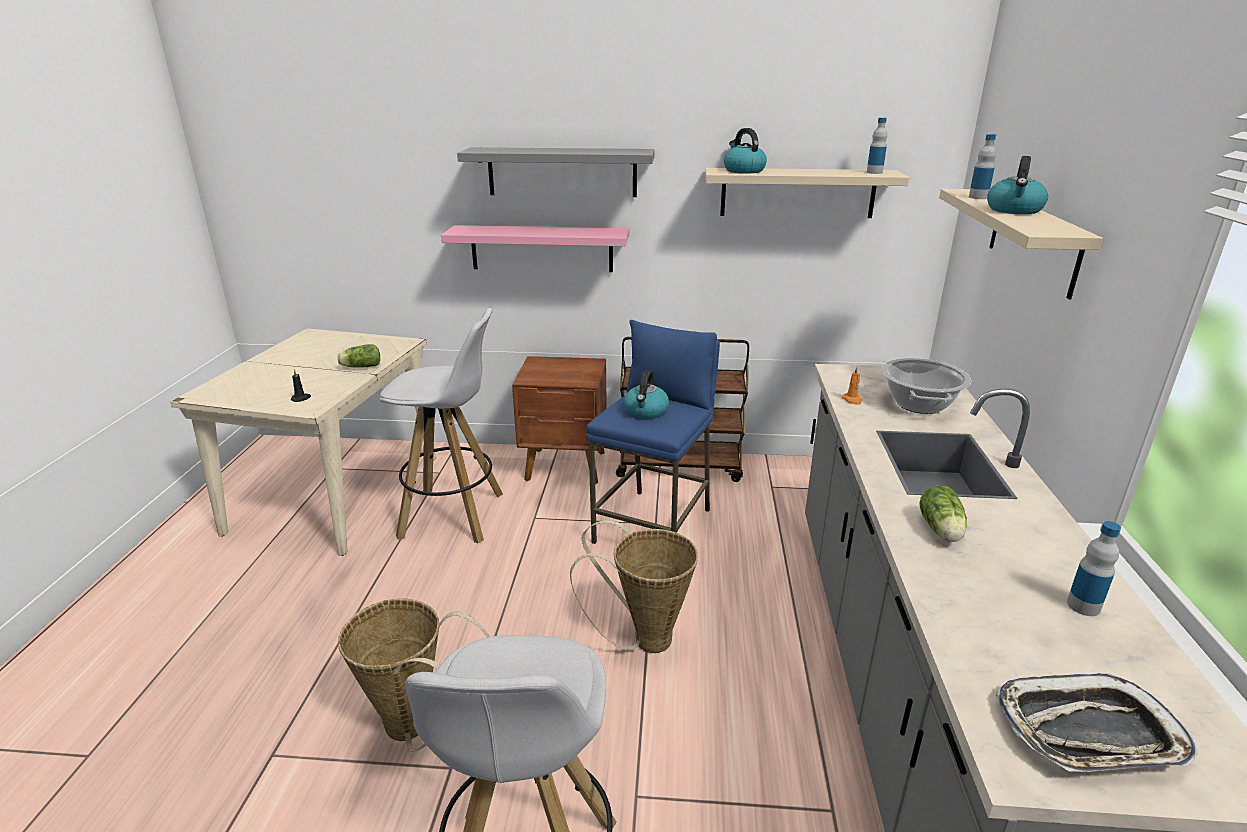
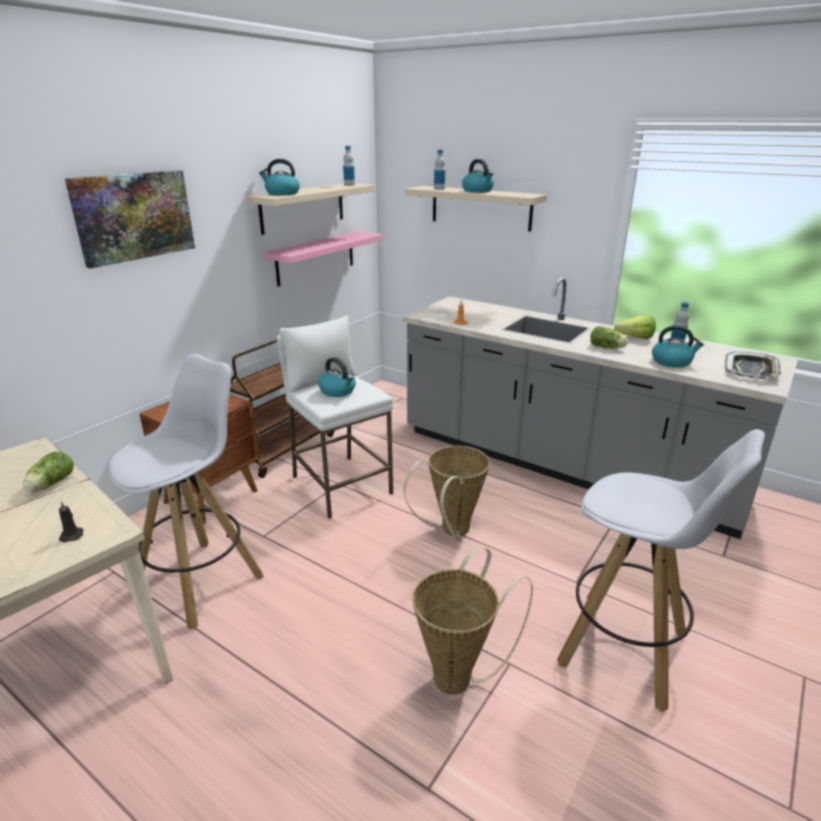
camera: 60 degrees left, 0 degrees up
pink shelf [441,225,629,272] -> pink shelf moved to [264,231,383,287]
grey shelf [457,147,655,197] -> picture [65,170,195,268]
blue stool [586,320,720,544] -> white stool [276,316,393,519]
cooking pot [881,358,972,414] -> none
none -> lettuce [614,315,656,339]
none -> kettle [652,325,704,368]

